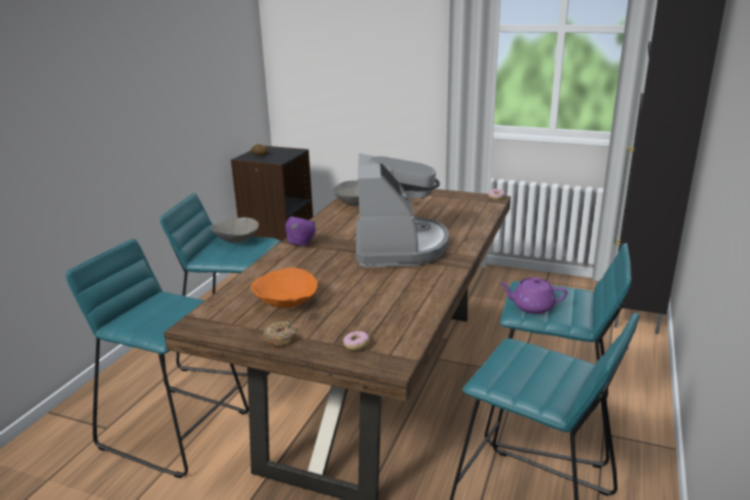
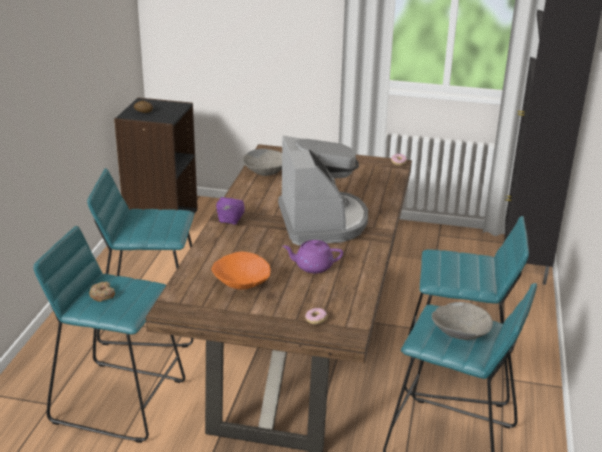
camera: 10 degrees left, 5 degrees up
grey bowl [211,217,259,243] -> grey bowl moved to [432,302,493,340]
donut [263,321,296,347] -> donut moved to [89,282,115,302]
purple teapot [499,277,568,314] -> purple teapot moved to [282,240,343,273]

